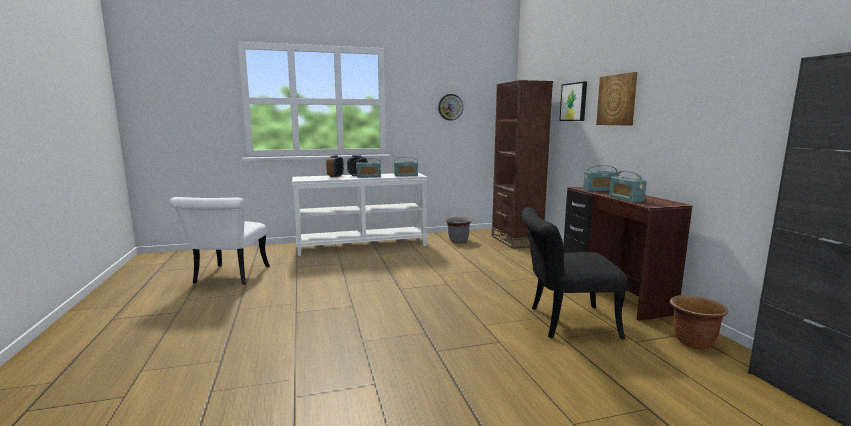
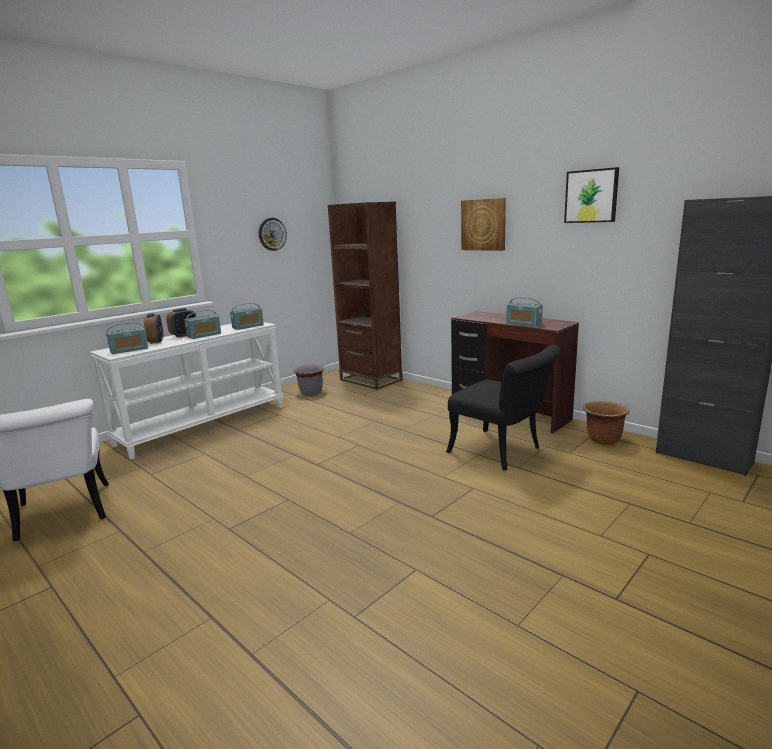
camera: 30 degrees left, 5 degrees up
black chair [522,207,628,339] -> black chair turned 105 degrees counterclockwise [446,345,560,471]
picture [559,82,587,121] -> picture moved to [564,167,619,223]
radio [583,165,619,191] -> radio moved to [106,322,148,354]

